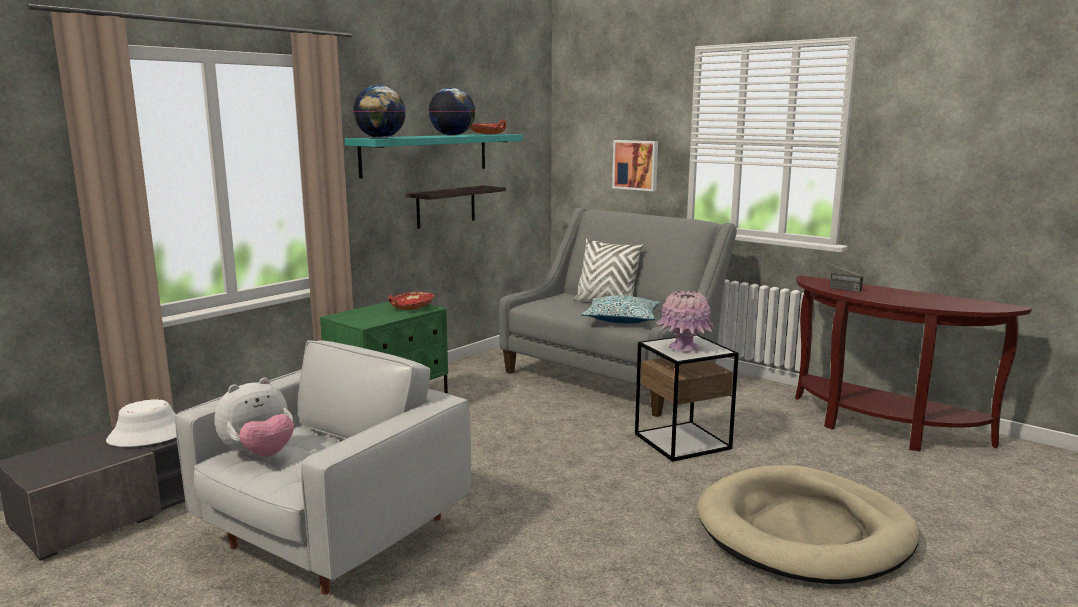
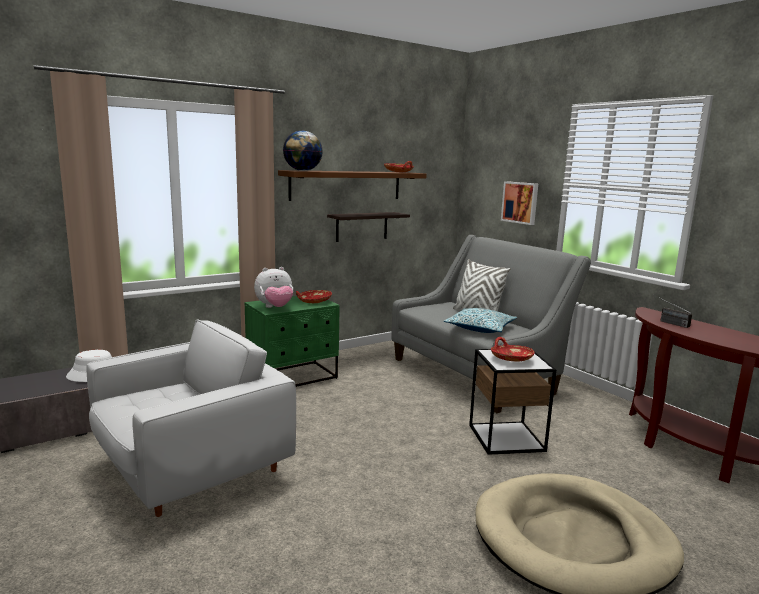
camera: 15 degrees right, 0 degrees up
plush toy [214,377,294,457] -> plush toy moved to [254,267,293,308]
turquoise shelf [345,134,523,178] -> brown shelf [278,170,427,201]
globe [428,88,476,136] -> none
pink vase [656,290,716,352] -> red bowl [491,337,535,362]

